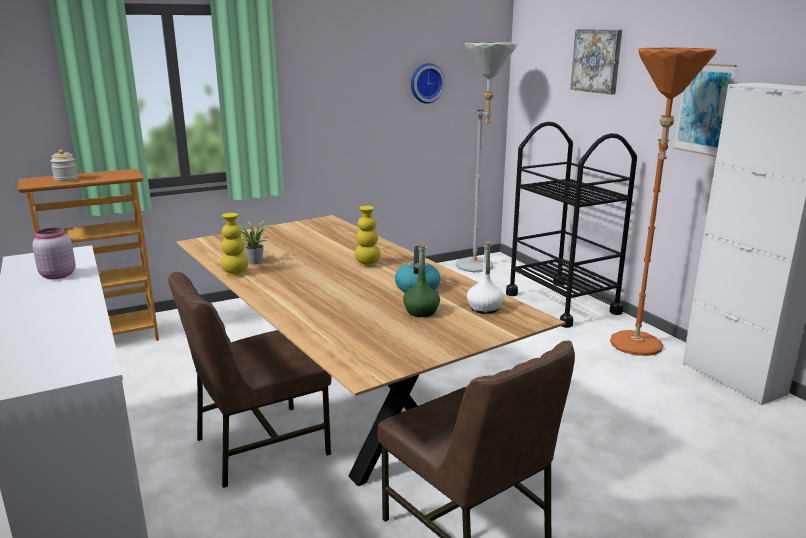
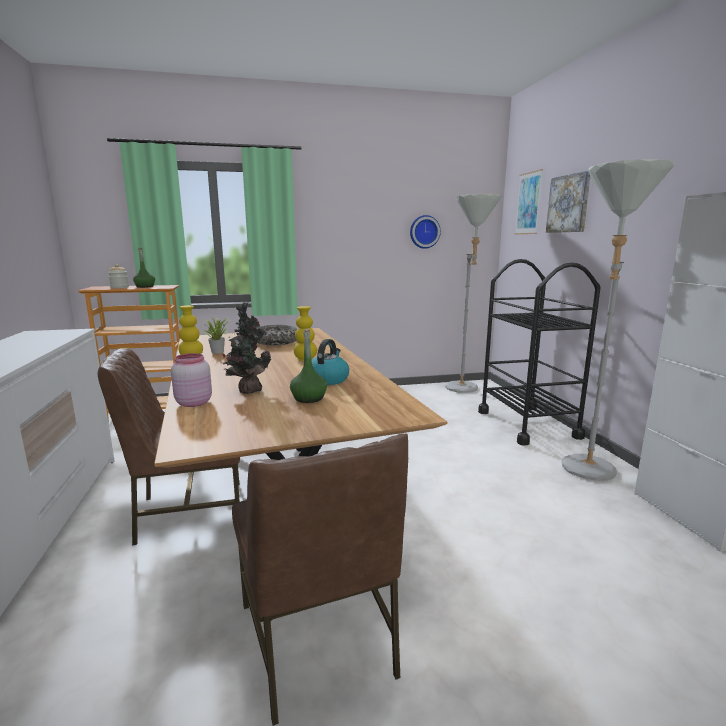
camera: 15 degrees right, 5 degrees down
pink jar [33,228,76,279] -> pink jar moved to [171,353,212,407]
white bottle [467,241,504,314] -> none
orange floor lamp [610,48,716,356] -> grey floor lamp [561,159,674,481]
picture [673,63,737,157] -> picture moved to [515,169,543,234]
none -> green bottle [133,248,155,288]
none -> potted plant [223,302,271,394]
none -> bowl [257,325,297,345]

